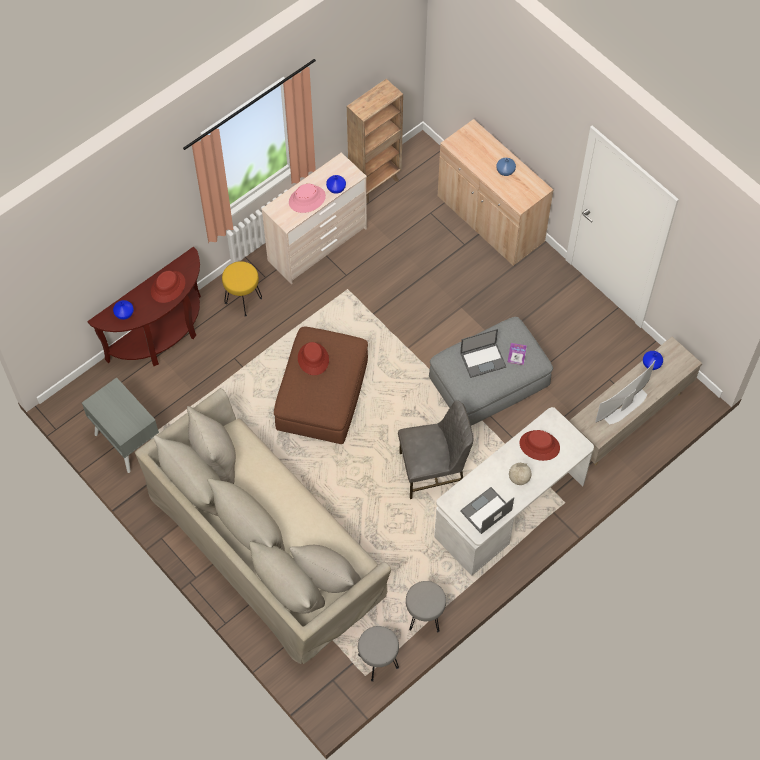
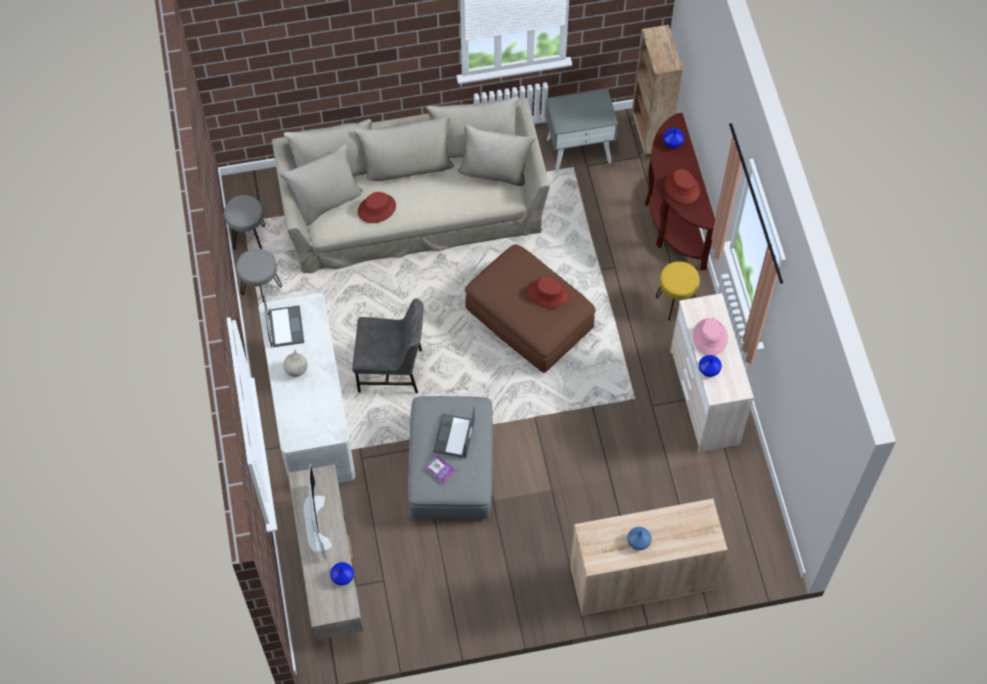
camera: 120 degrees right, 0 degrees up
brown bookcase [347,79,403,203] -> brown bookcase moved to [630,25,683,160]
grey chair [398,400,473,499] -> grey chair turned 105 degrees counterclockwise [352,298,423,393]
red hat [520,430,560,461] -> red hat moved to [358,192,396,223]

